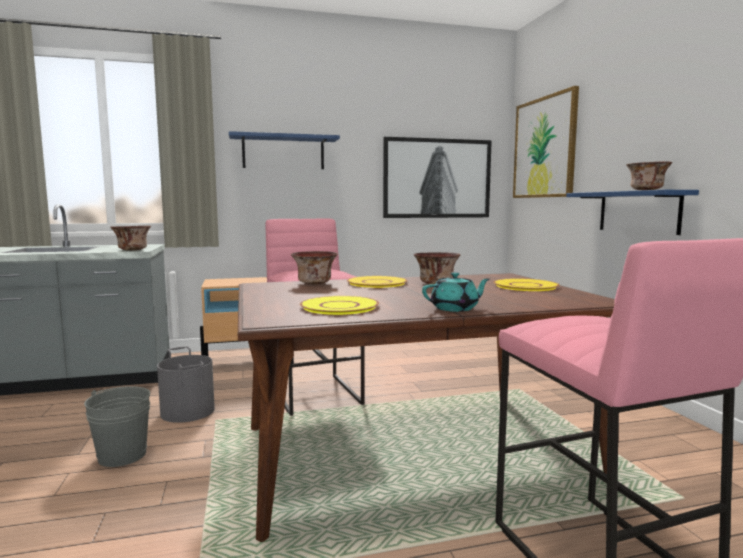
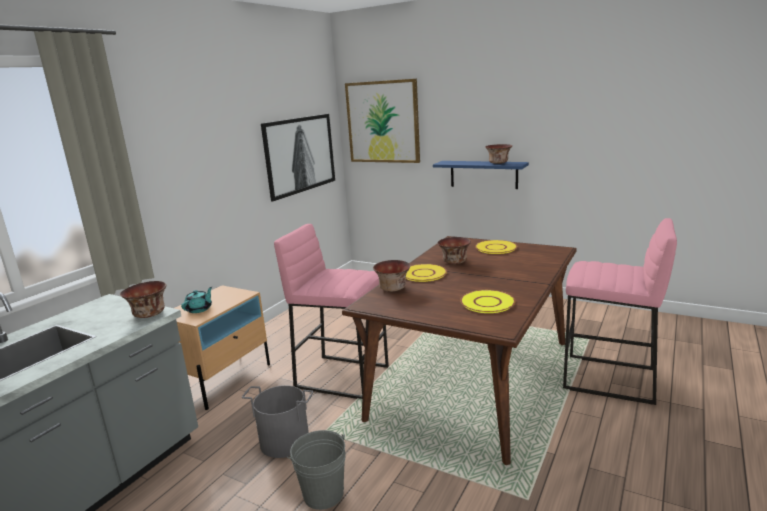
camera: 45 degrees left, 10 degrees up
blue shelf [229,131,340,169] -> none
turquoise teapot [422,272,490,312] -> turquoise teapot moved to [181,287,212,313]

